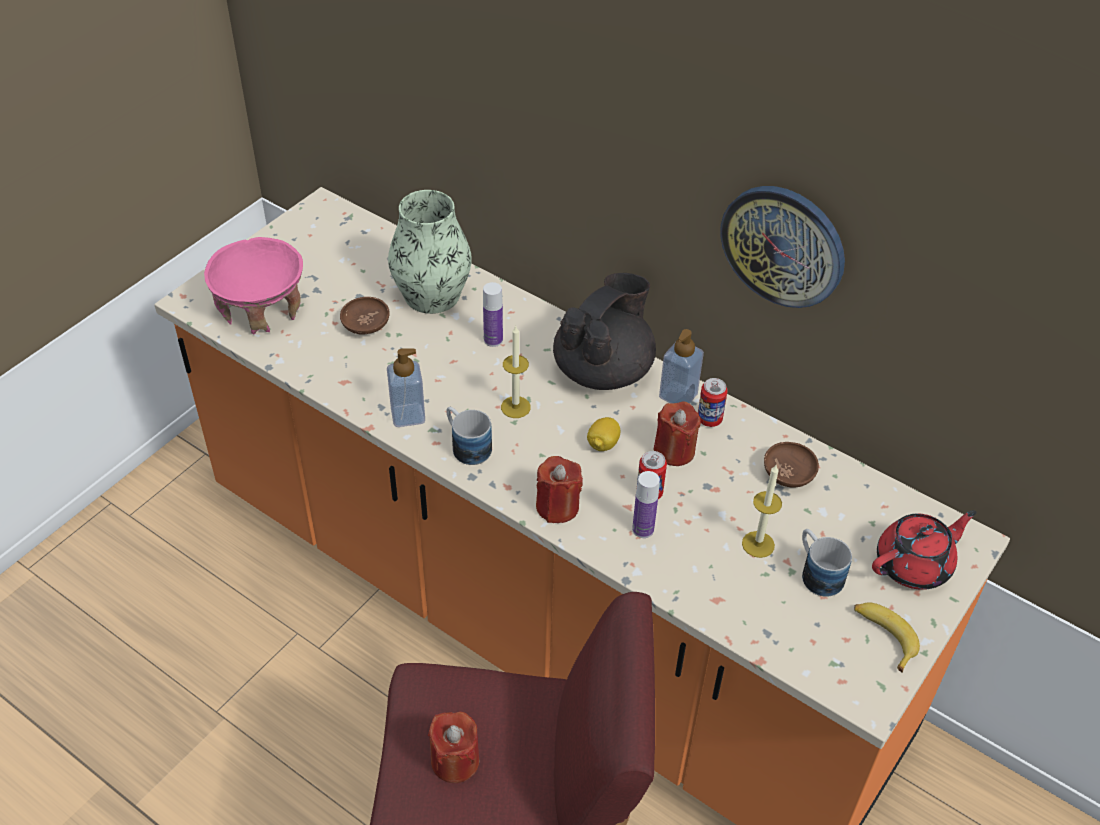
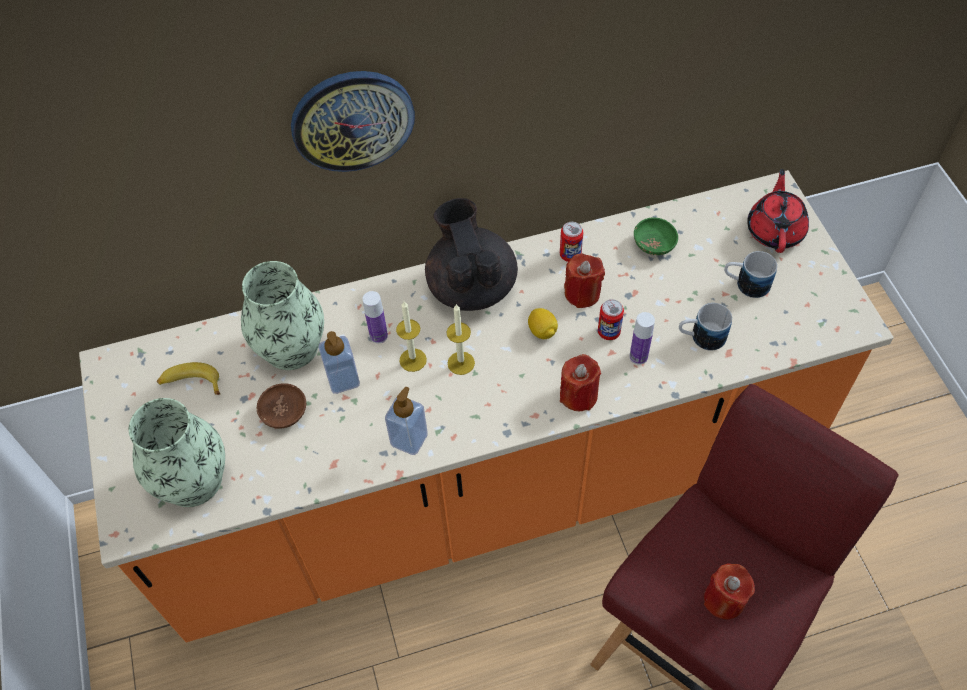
camera: 50 degrees left, 10 degrees up
pink bowl [204,237,303,334] -> vase [129,398,225,507]
mug [446,407,492,465] -> mug moved to [679,303,732,351]
soap dispenser [659,329,704,404] -> soap dispenser moved to [319,331,360,394]
wall clock [720,186,845,308] -> wall clock moved to [291,71,415,172]
candle [742,465,782,558] -> candle moved to [396,301,427,372]
brown bowl [764,442,819,487] -> green bowl [634,218,678,255]
banana [854,602,920,673] -> banana moved to [157,362,220,395]

